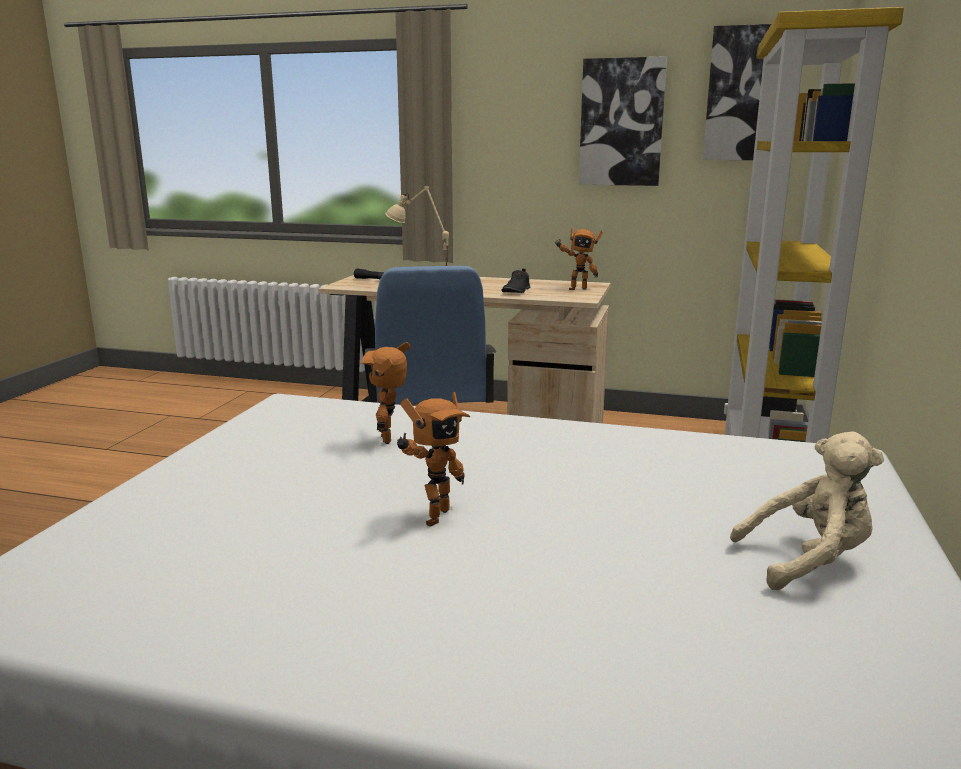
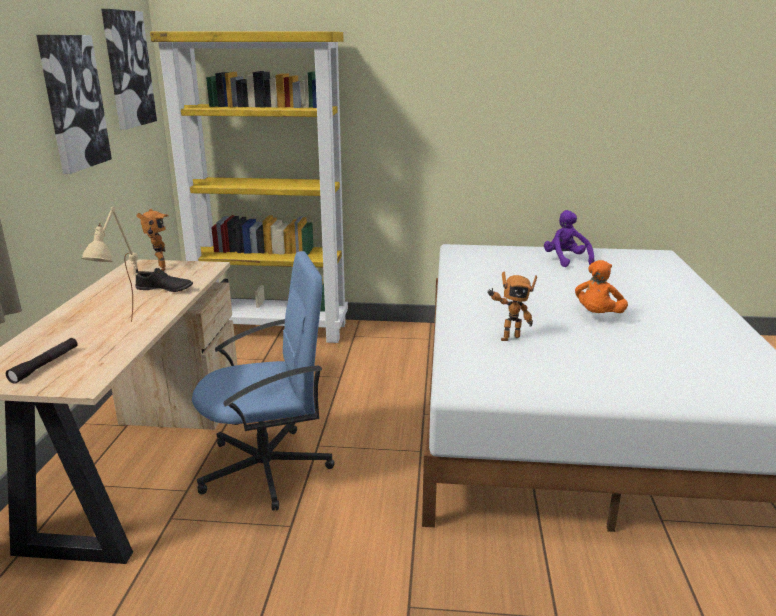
camera: 100 degrees left, 5 degrees up
toy robot [397,392,470,527] -> orange plush toy [575,260,628,313]
beige plush toy [730,432,884,590] -> purple plush toy [544,210,594,267]

